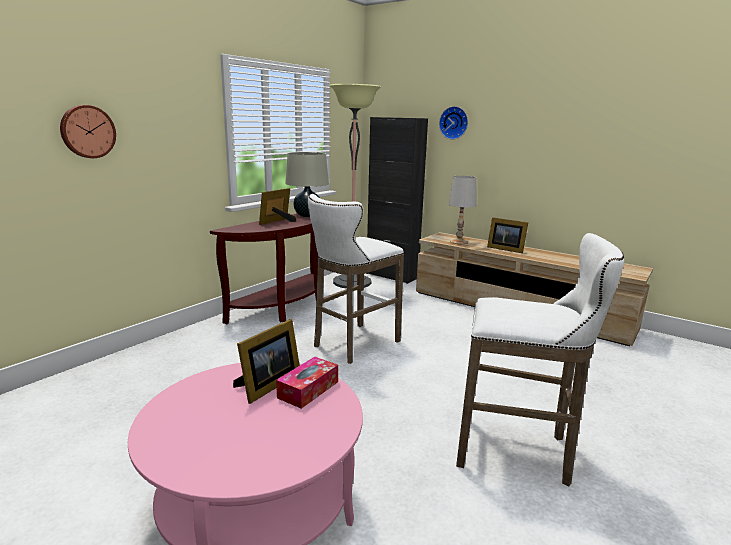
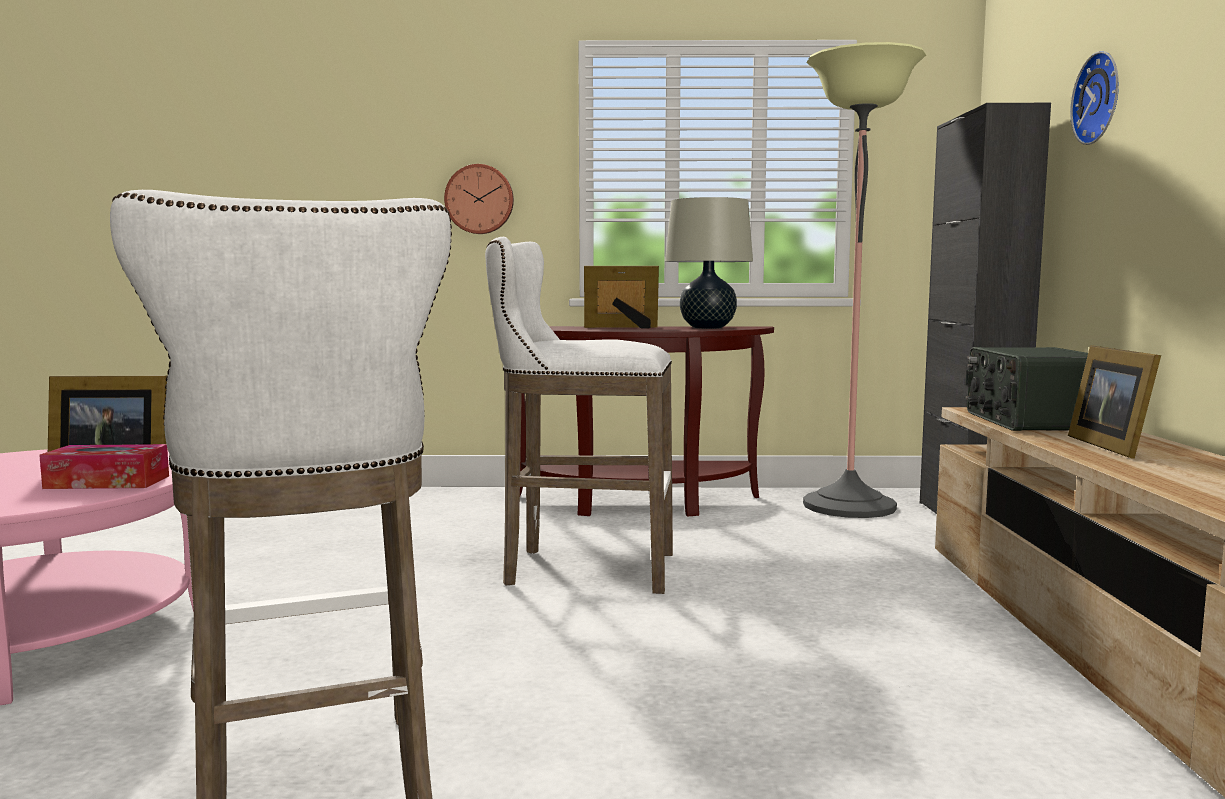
camera: 55 degrees right, 10 degrees down
wall clock [60,105,116,158] -> wall clock moved to [444,164,514,234]
white table lamp [448,176,476,244] -> radio [965,347,1088,431]

